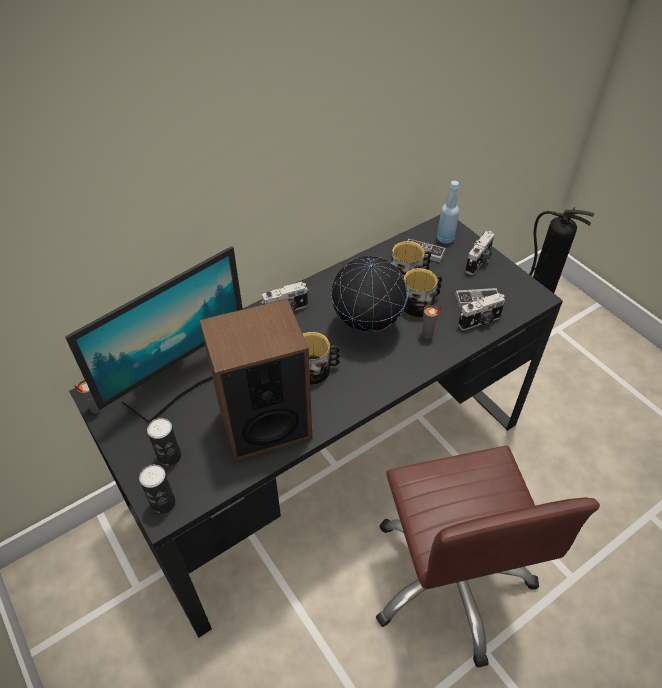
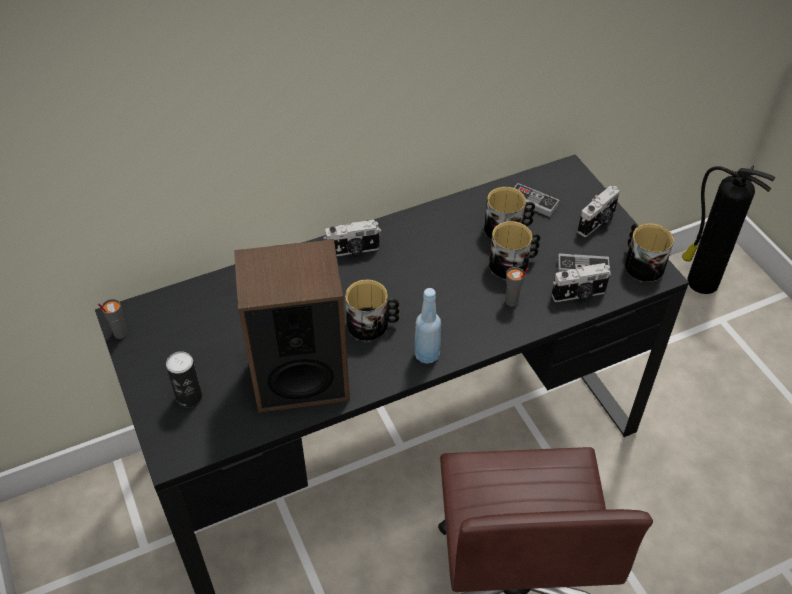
camera: 10 degrees right, 0 degrees up
monitor [65,246,243,424] -> none
can [139,465,176,514] -> none
globe [331,256,407,332] -> none
blue bottle [437,181,459,244] -> blue bottle moved to [414,288,441,364]
none -> mug [625,223,674,282]

